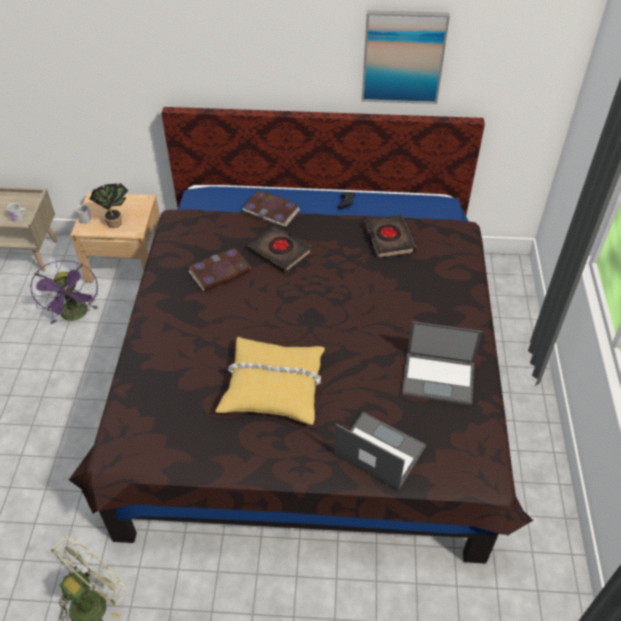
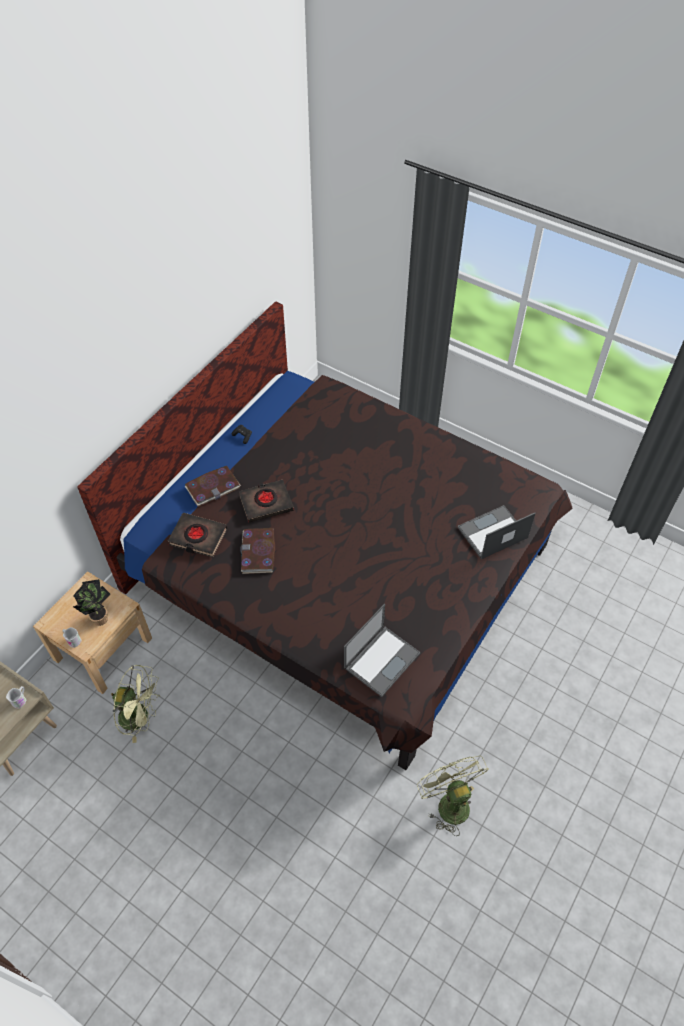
camera: 60 degrees left, 5 degrees up
purple fan [30,260,99,324] -> green fan [111,665,160,743]
yellow pillow [215,337,325,425] -> none
picture [362,10,450,104] -> none
black book [365,215,416,258] -> black book moved to [168,513,227,557]
laptop [402,321,482,405] -> laptop moved to [344,604,420,697]

